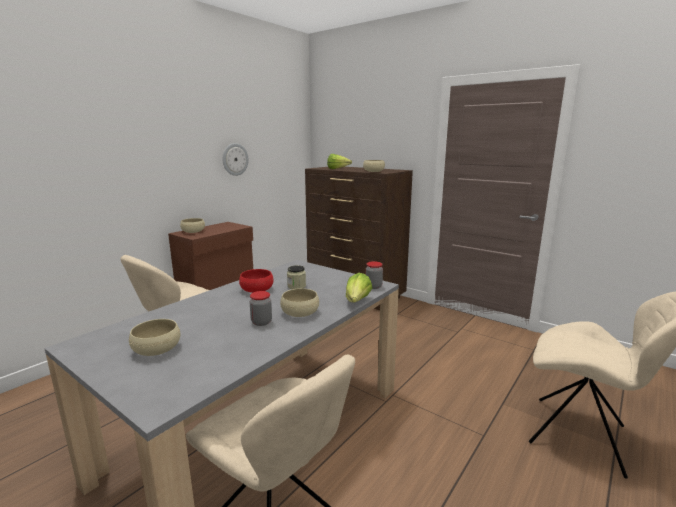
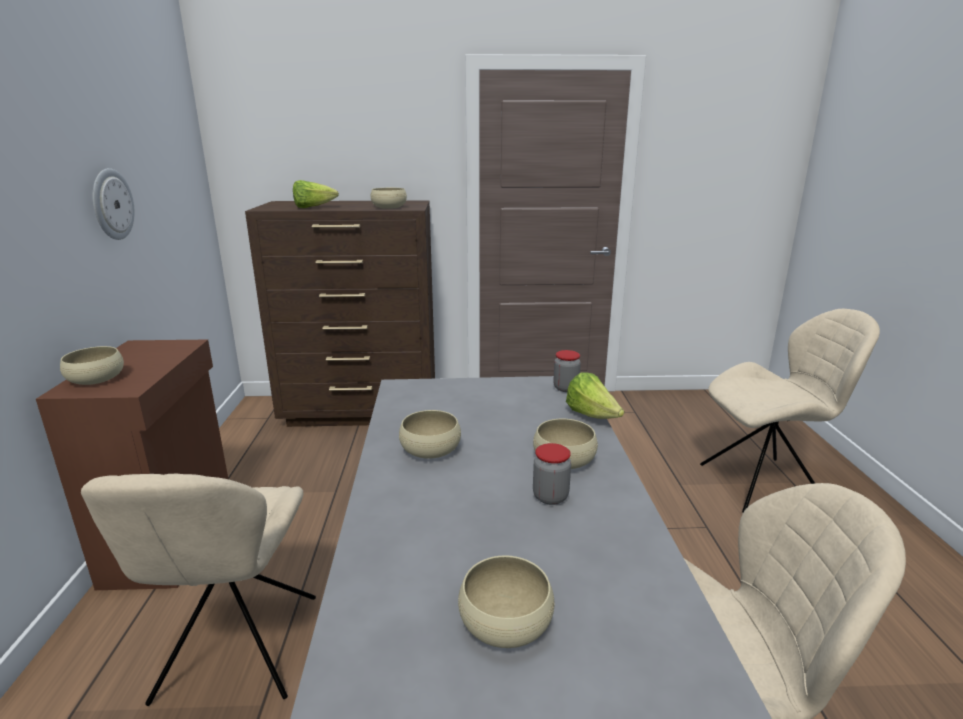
camera: 40 degrees left, 5 degrees up
red bowl [239,269,274,293] -> beige bowl [399,410,461,459]
jar [287,265,306,289] -> none

